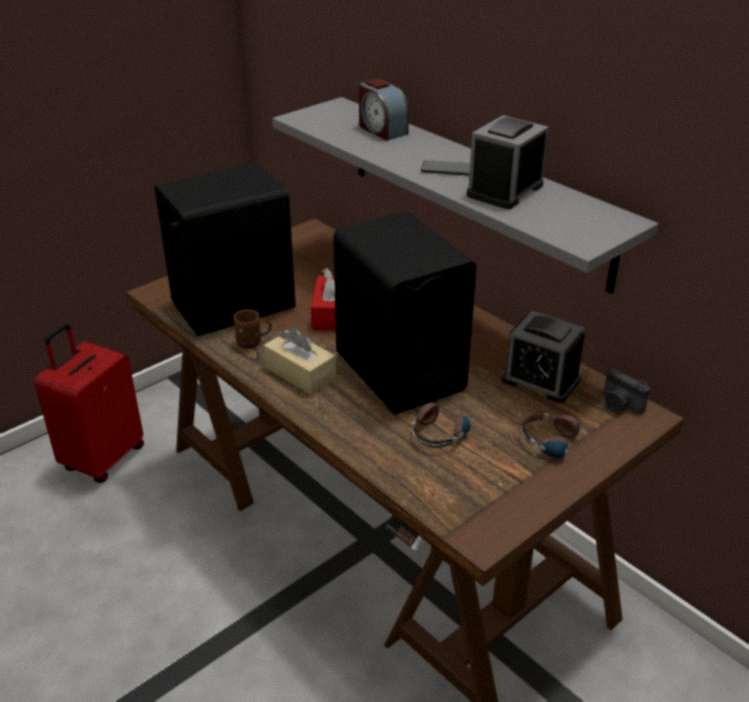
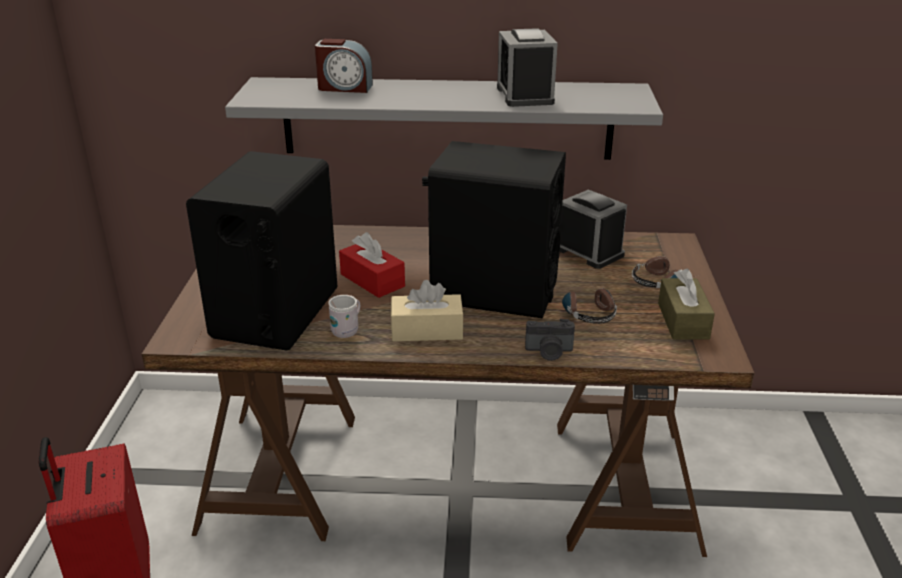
camera: 45 degrees left, 5 degrees down
brown mug [230,309,272,349] -> white mug [328,295,360,338]
phone [421,160,470,176] -> none
alarm clock [501,311,585,403] -> alarm clock turned 120 degrees counterclockwise [560,189,627,269]
camera [604,368,650,413] -> camera moved to [525,319,575,361]
none -> brown tissue box [658,269,715,340]

